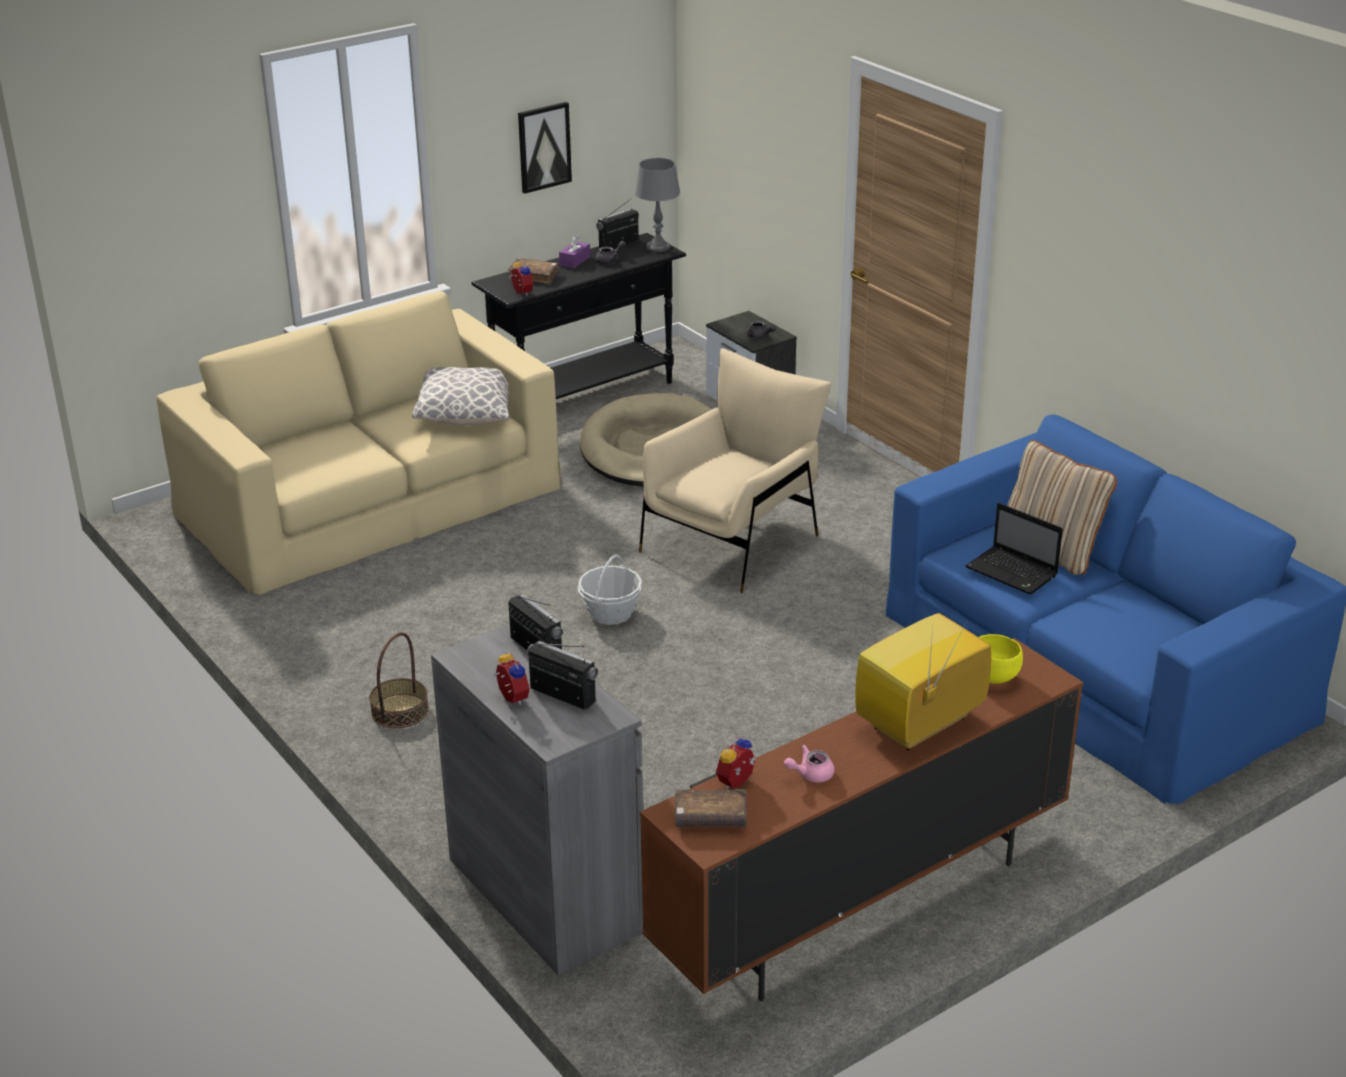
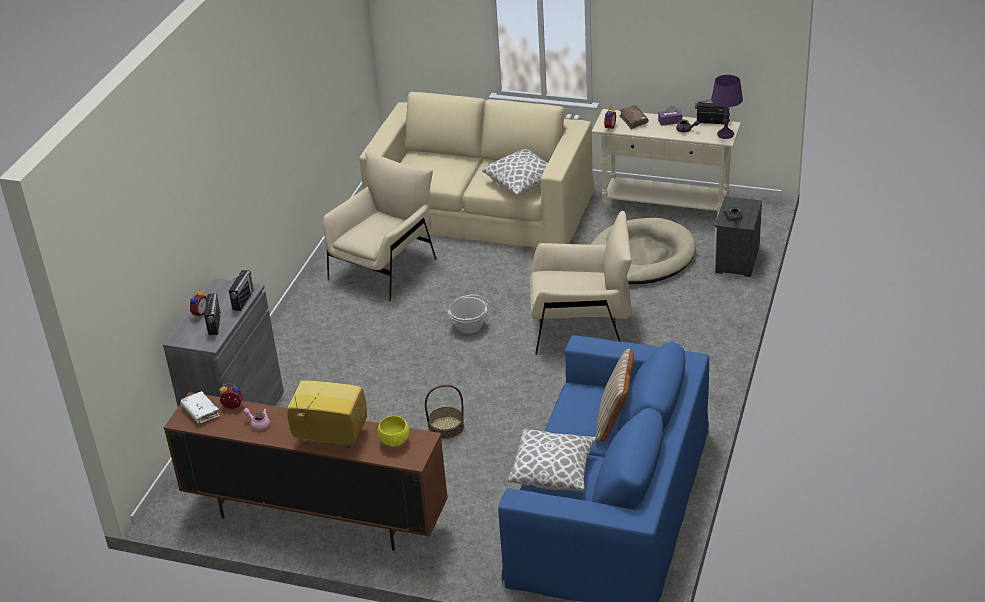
camera: 55 degrees right, 5 degrees up
basket [369,632,429,728] -> basket moved to [425,385,464,439]
black console table [471,233,686,399] -> beige console table [591,109,741,213]
picture [518,102,572,194] -> none
grey table lamp [635,158,680,252] -> purple table lamp [711,75,743,139]
brown book [675,789,747,827] -> white book [180,391,220,423]
laptop [965,503,1063,595] -> none
none -> beige armchair [323,151,436,301]
none -> pillow [508,429,596,492]

